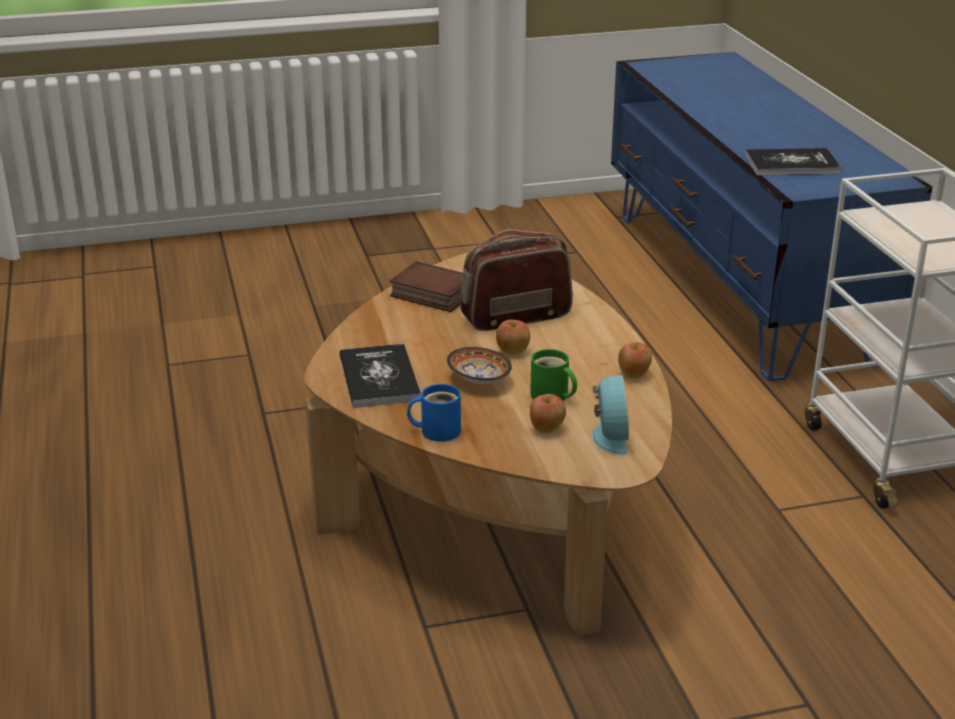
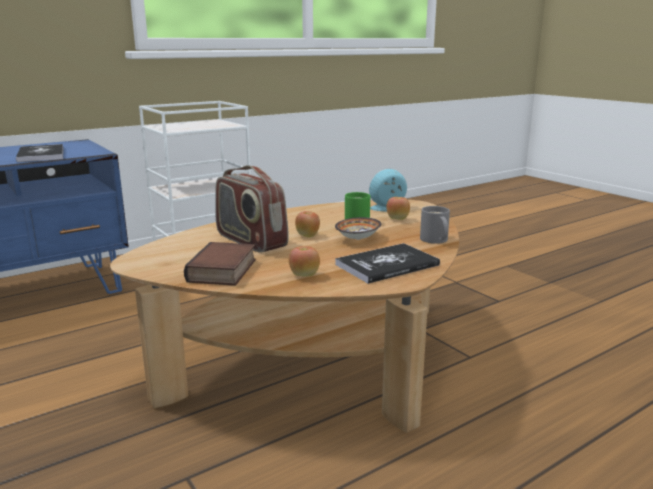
camera: 110 degrees left, 10 degrees down
blue mug [407,384,461,442] -> grey mug [420,206,450,244]
apple [618,342,652,379] -> apple moved to [289,246,320,277]

